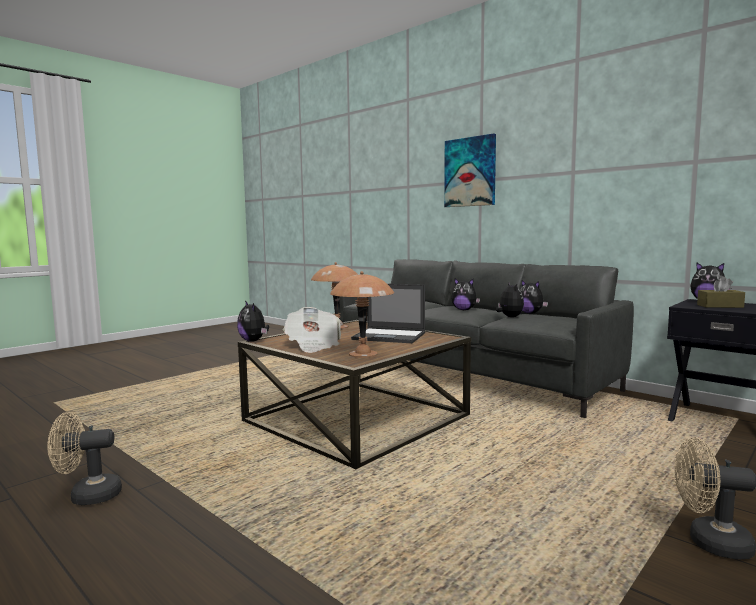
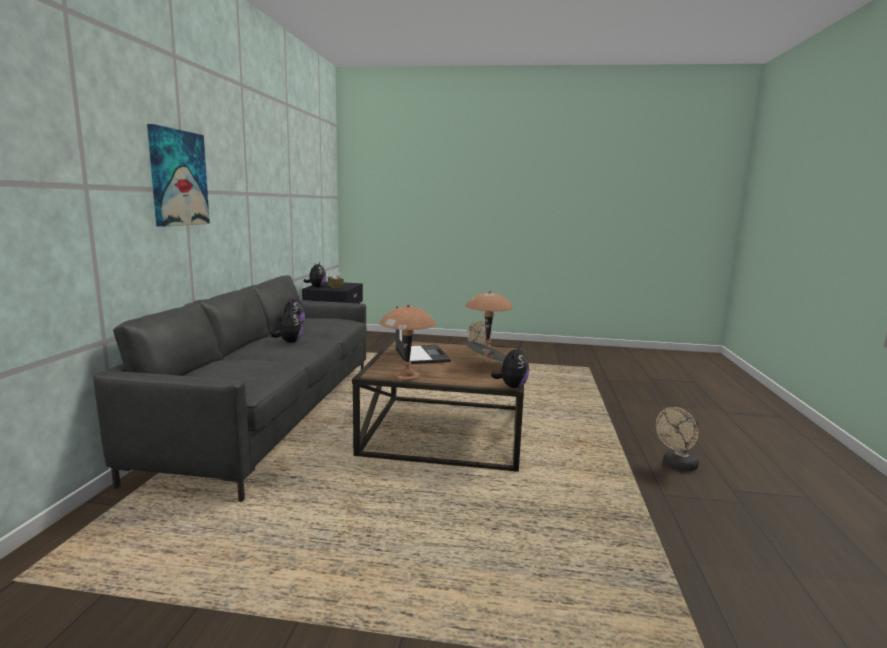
camera: 125 degrees left, 5 degrees up
beige fan [47,412,122,505] -> beige fan turned 105 degrees clockwise [656,407,699,471]
plush toy [496,283,524,317] -> none

